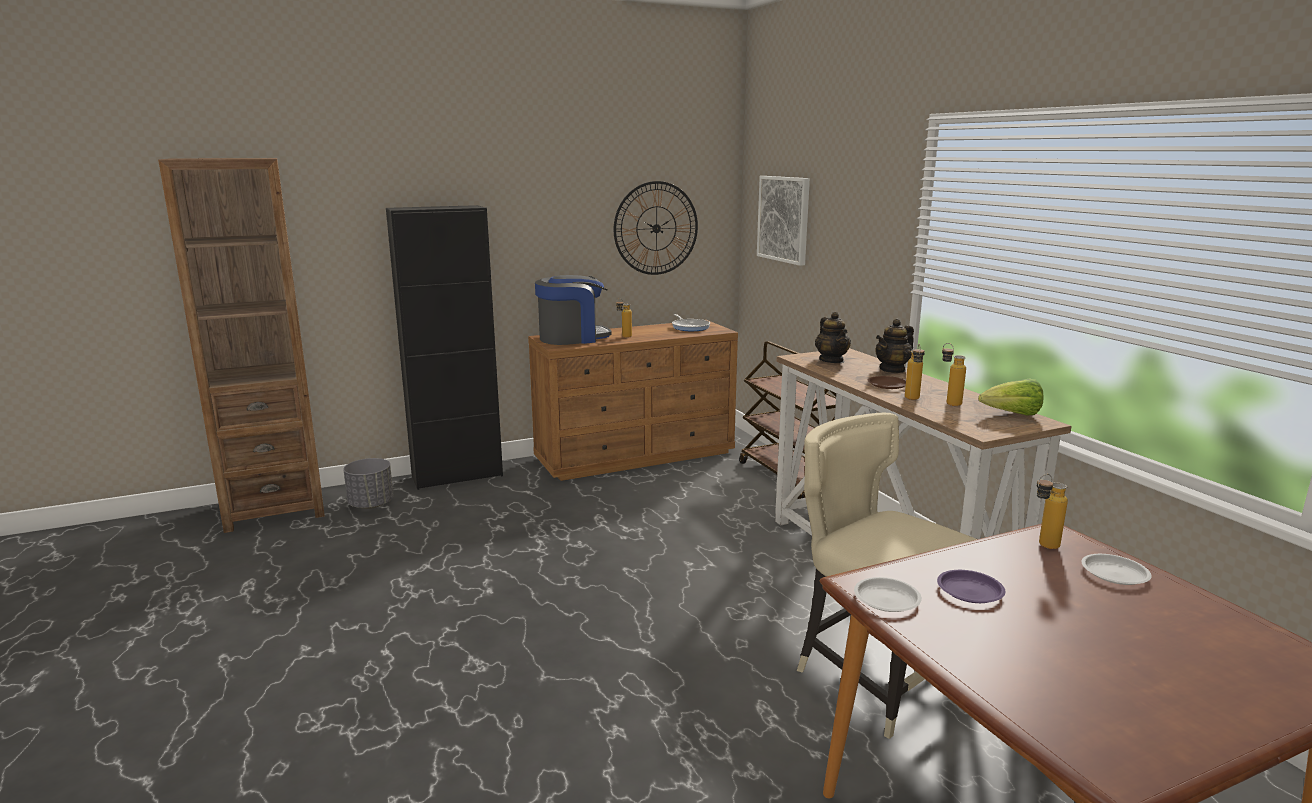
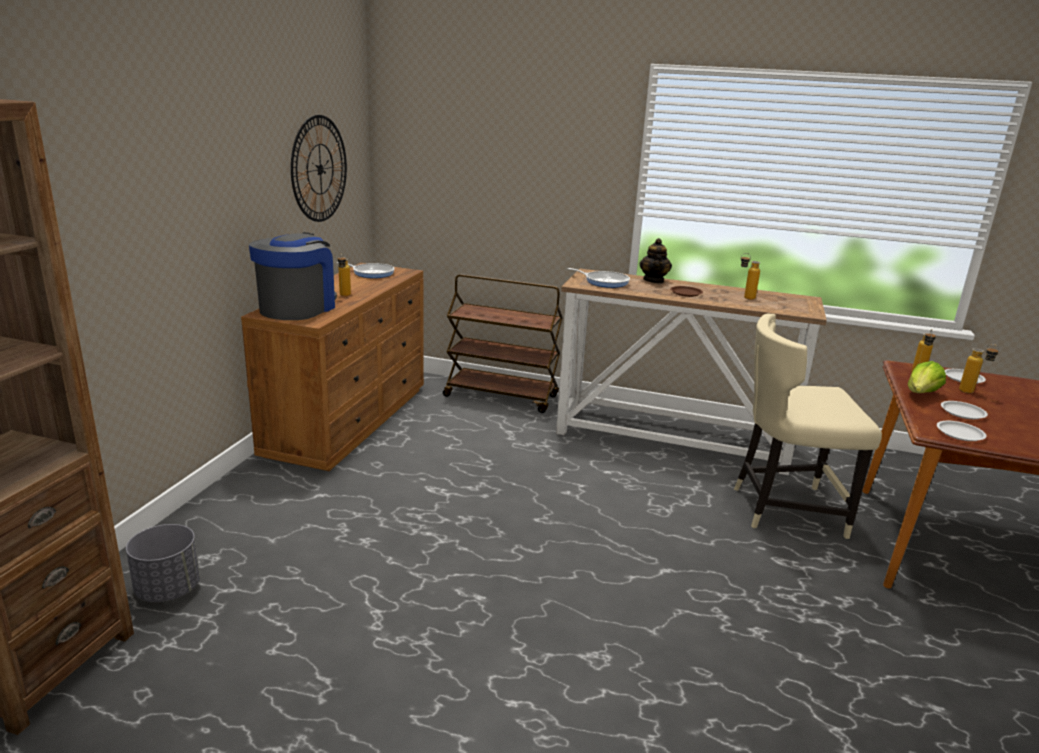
camera: 50 degrees left, 5 degrees up
black cabinet [386,205,503,490] -> none
picture [757,176,810,266] -> none
teapot [815,312,851,363] -> frying pan [567,268,630,288]
bottle [905,344,925,400] -> bottle moved to [959,344,999,393]
purple plate [937,570,1005,603] -> white plate [941,401,988,419]
lettuce [978,379,1044,416] -> lettuce moved to [908,361,946,393]

